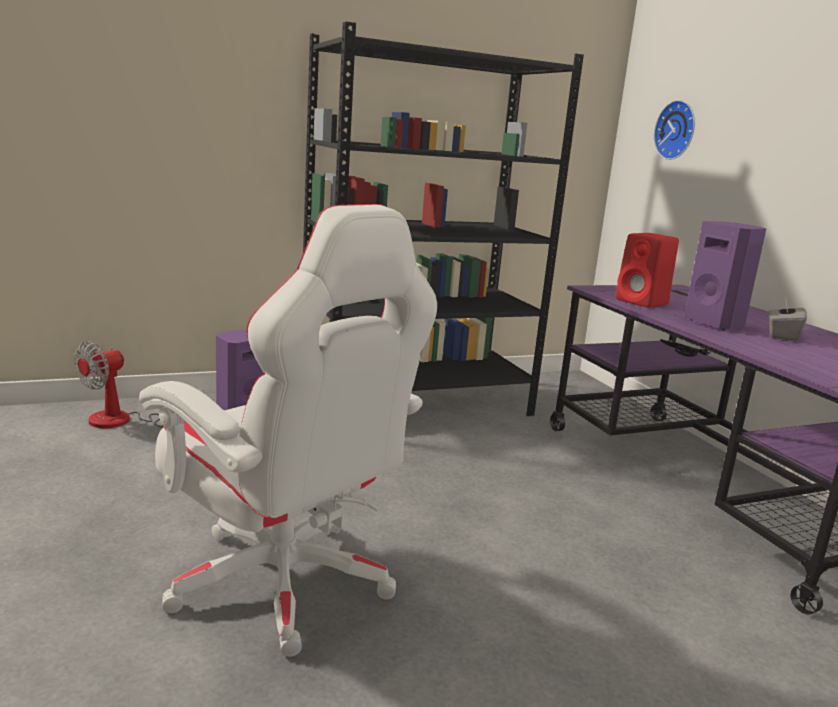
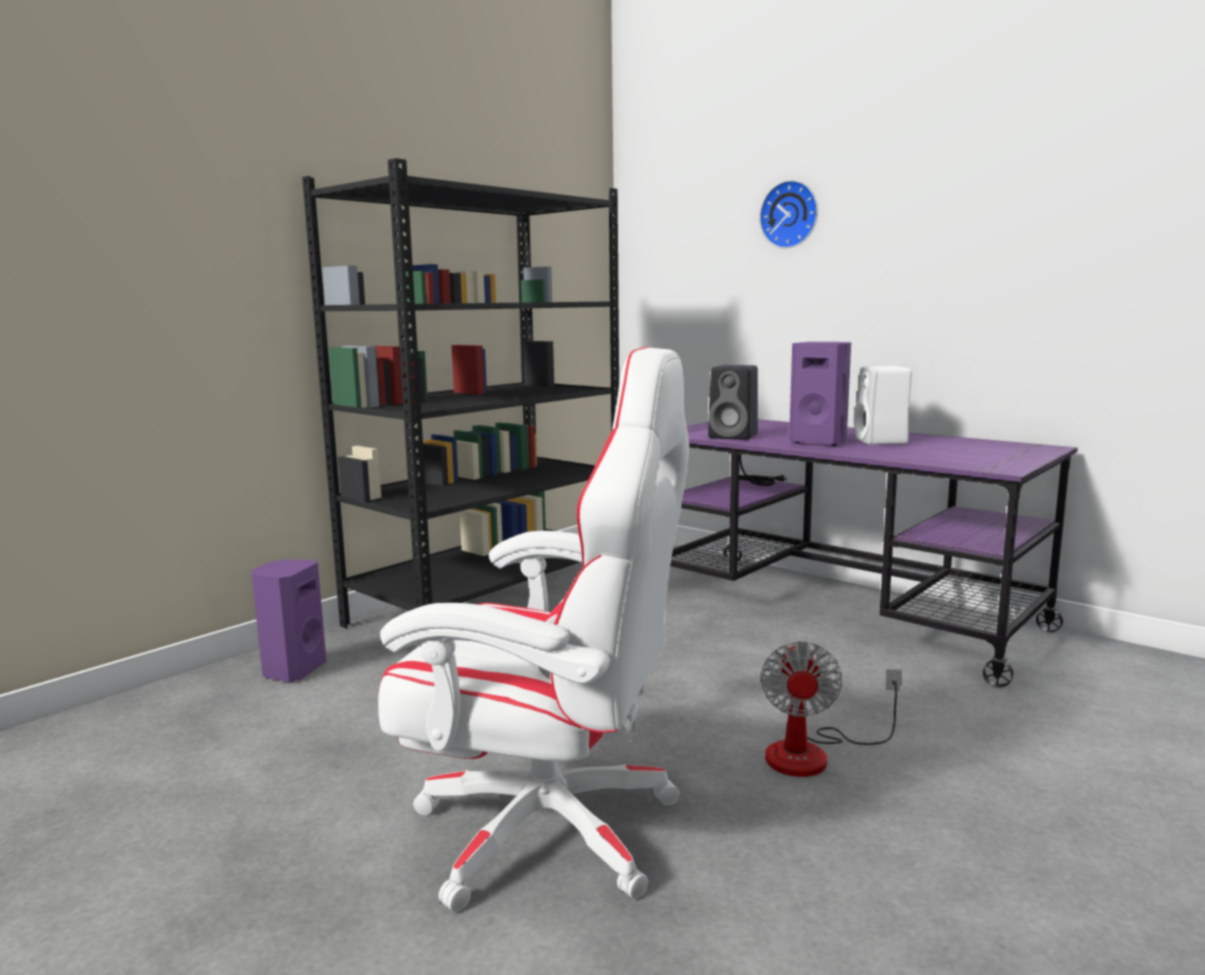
camera: 25 degrees left, 5 degrees down
fan [74,341,203,428] -> fan moved to [760,641,903,777]
red speaker [616,233,679,308] -> black speaker [708,365,758,440]
wall clock [654,100,695,160] -> wall clock moved to [759,180,818,248]
grey tissue box [769,298,807,342] -> white speaker [854,366,912,445]

